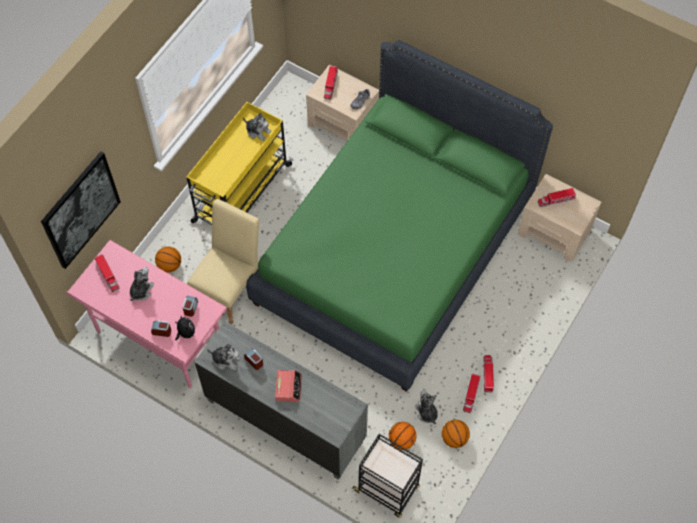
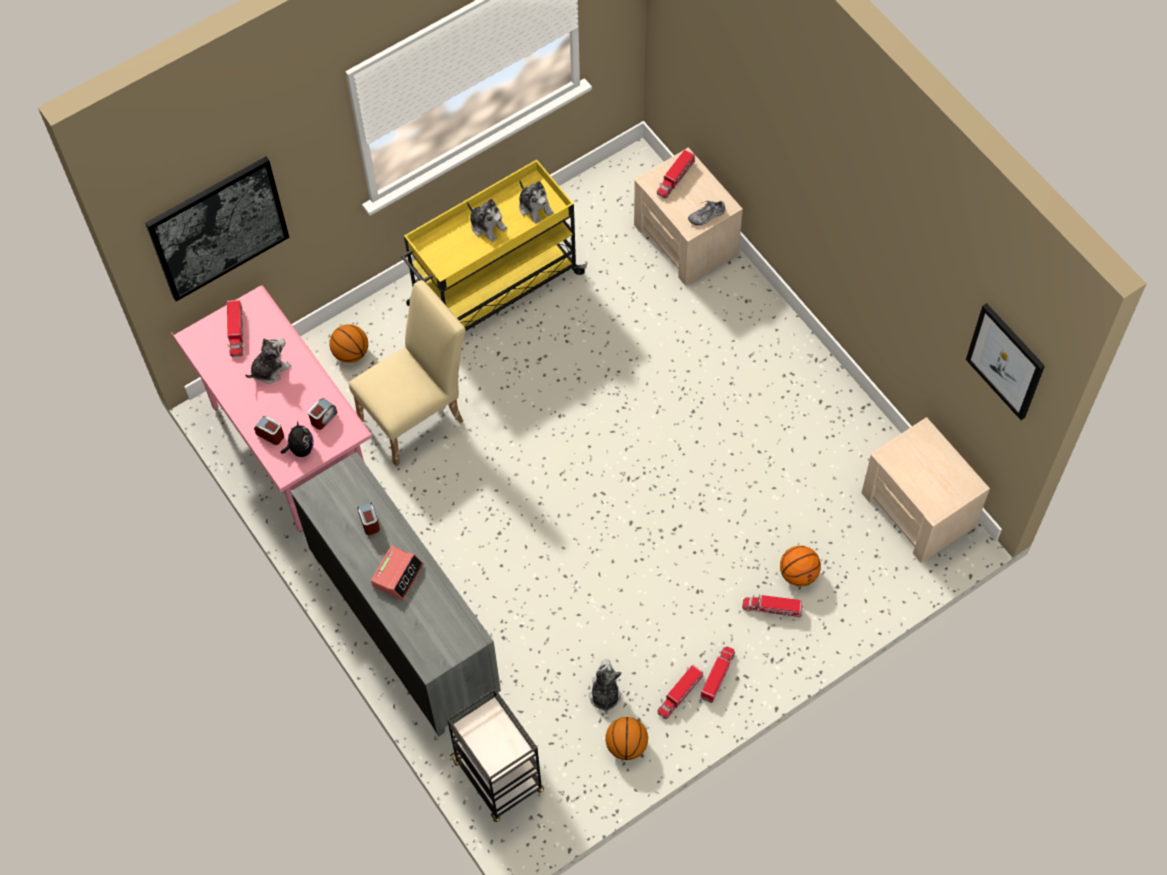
camera: 25 degrees right, 0 degrees up
plush toy [207,344,241,370] -> plush toy moved to [467,199,507,242]
green bed [246,40,553,392] -> none
basketball [389,422,417,450] -> basketball moved to [780,546,821,586]
toy truck [538,188,576,207] -> toy truck moved to [742,594,803,618]
none -> picture [966,303,1045,420]

